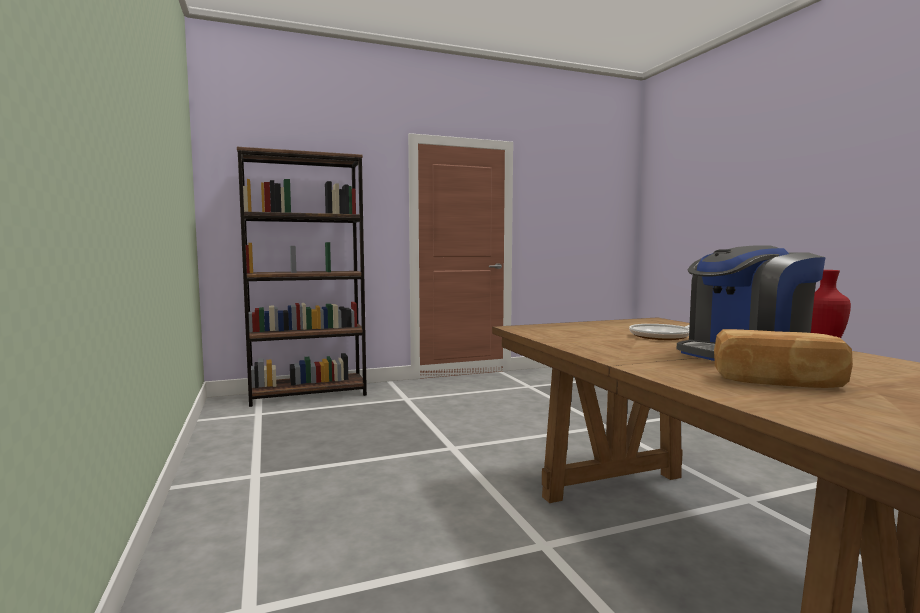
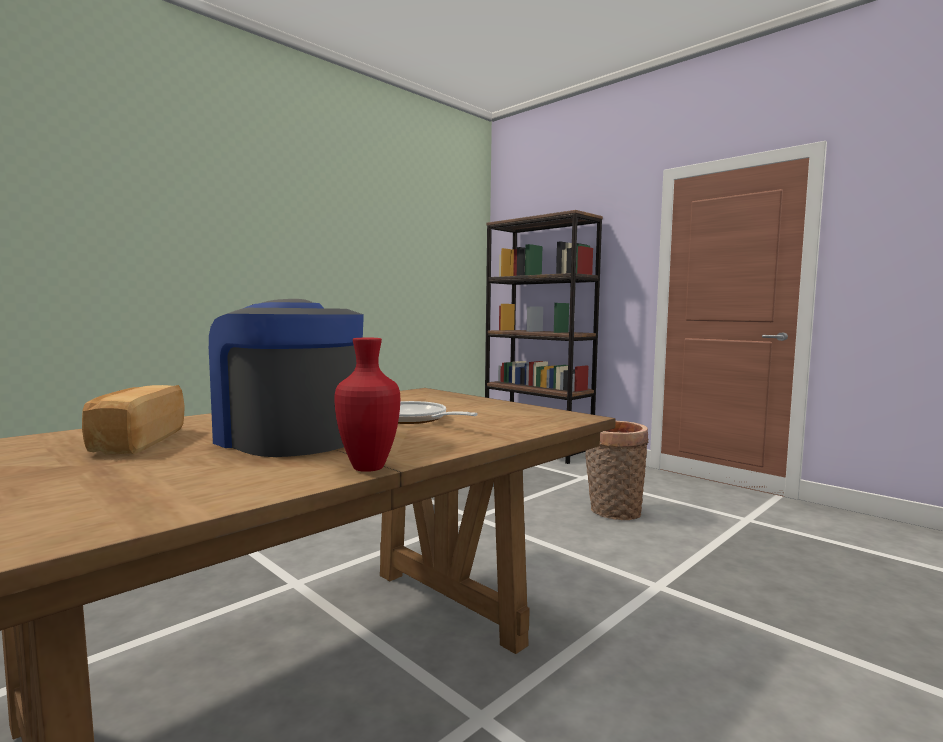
camera: 65 degrees right, 0 degrees up
none -> basket [585,421,648,520]

